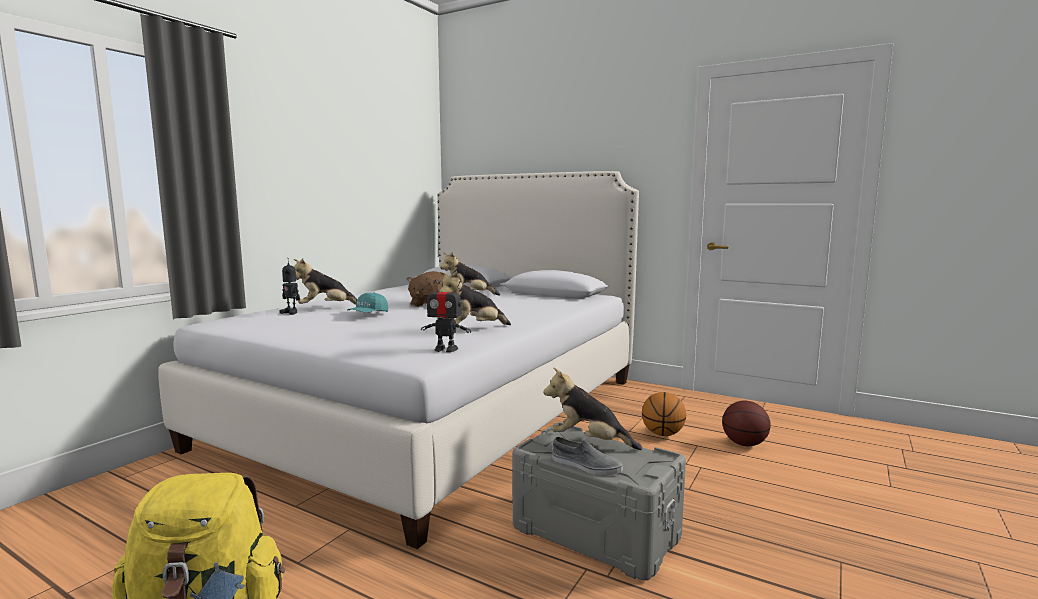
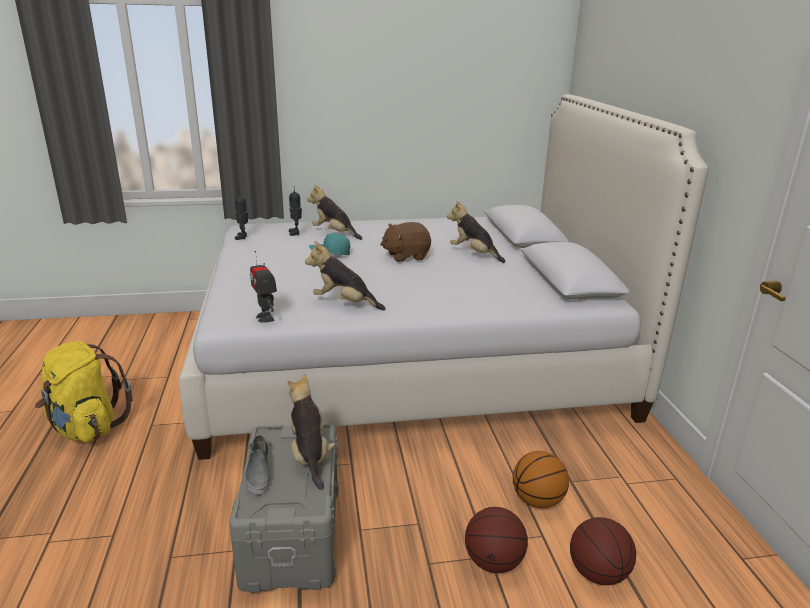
camera: 50 degrees right, 15 degrees up
none -> toy robot [235,190,248,240]
none -> basketball [465,507,528,573]

